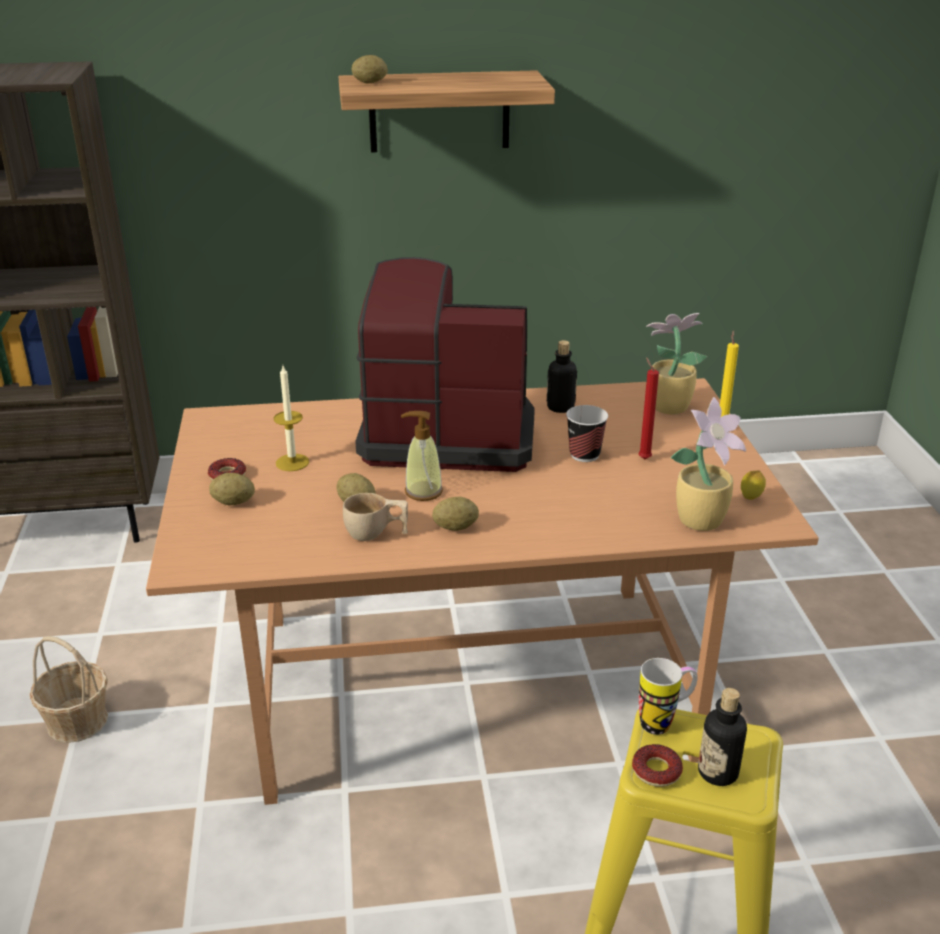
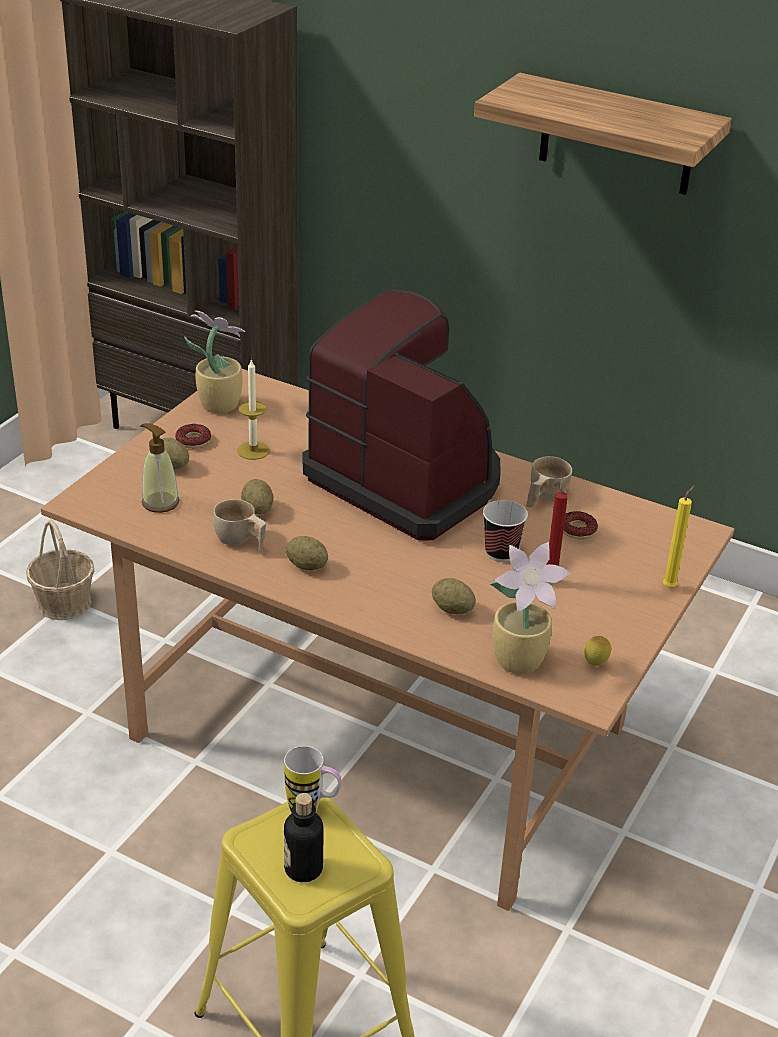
camera: 35 degrees right, 5 degrees up
potato [352,55,388,83] -> potato moved to [432,578,476,614]
soap dispenser [401,411,443,501] -> soap dispenser moved to [140,423,179,513]
bottle [547,340,577,413] -> beige cup [526,456,572,507]
donut [632,744,683,787] -> donut moved to [563,511,598,539]
potted plant [646,313,707,415] -> potted plant moved to [184,311,246,413]

